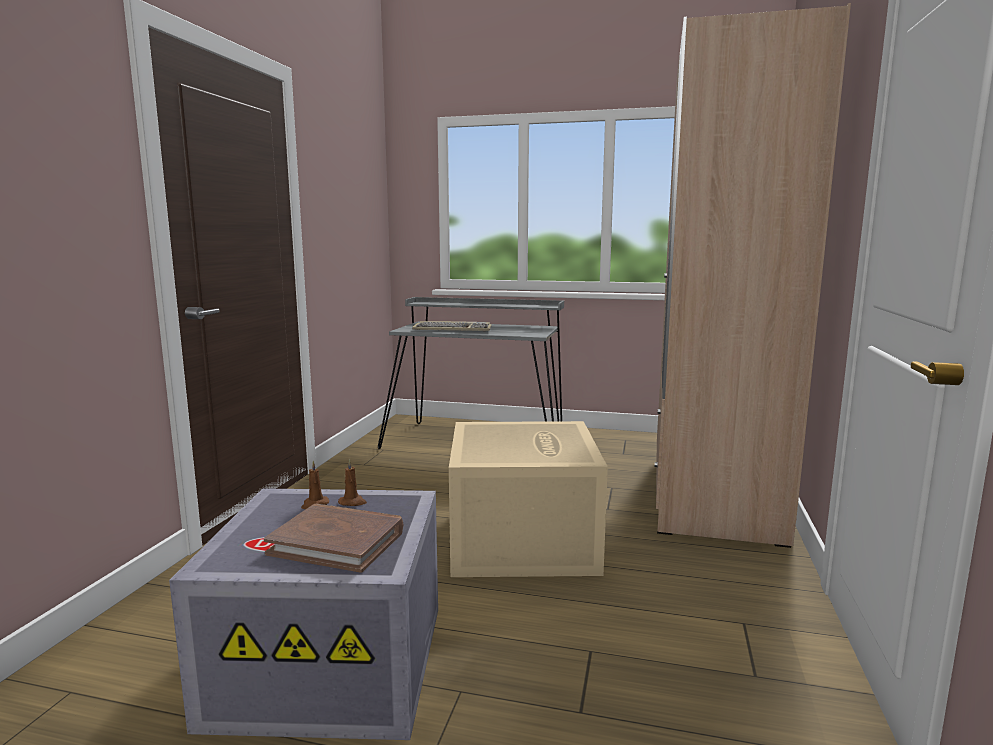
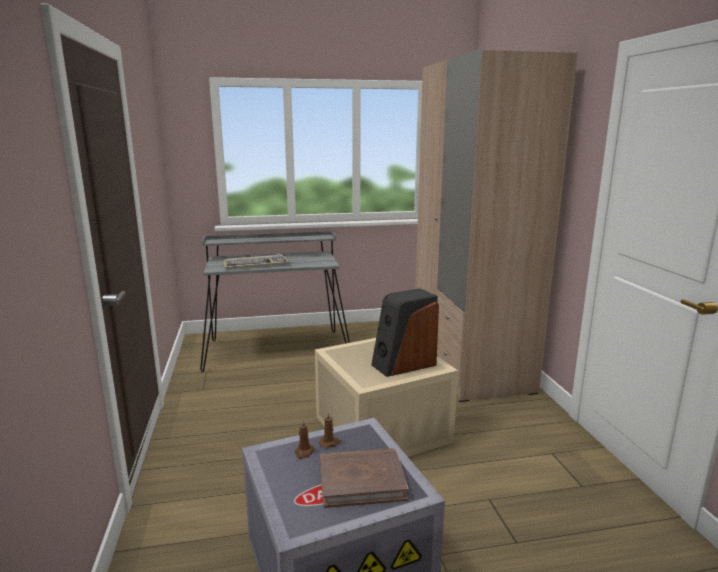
camera: 25 degrees left, 5 degrees up
none -> speaker [371,288,439,377]

